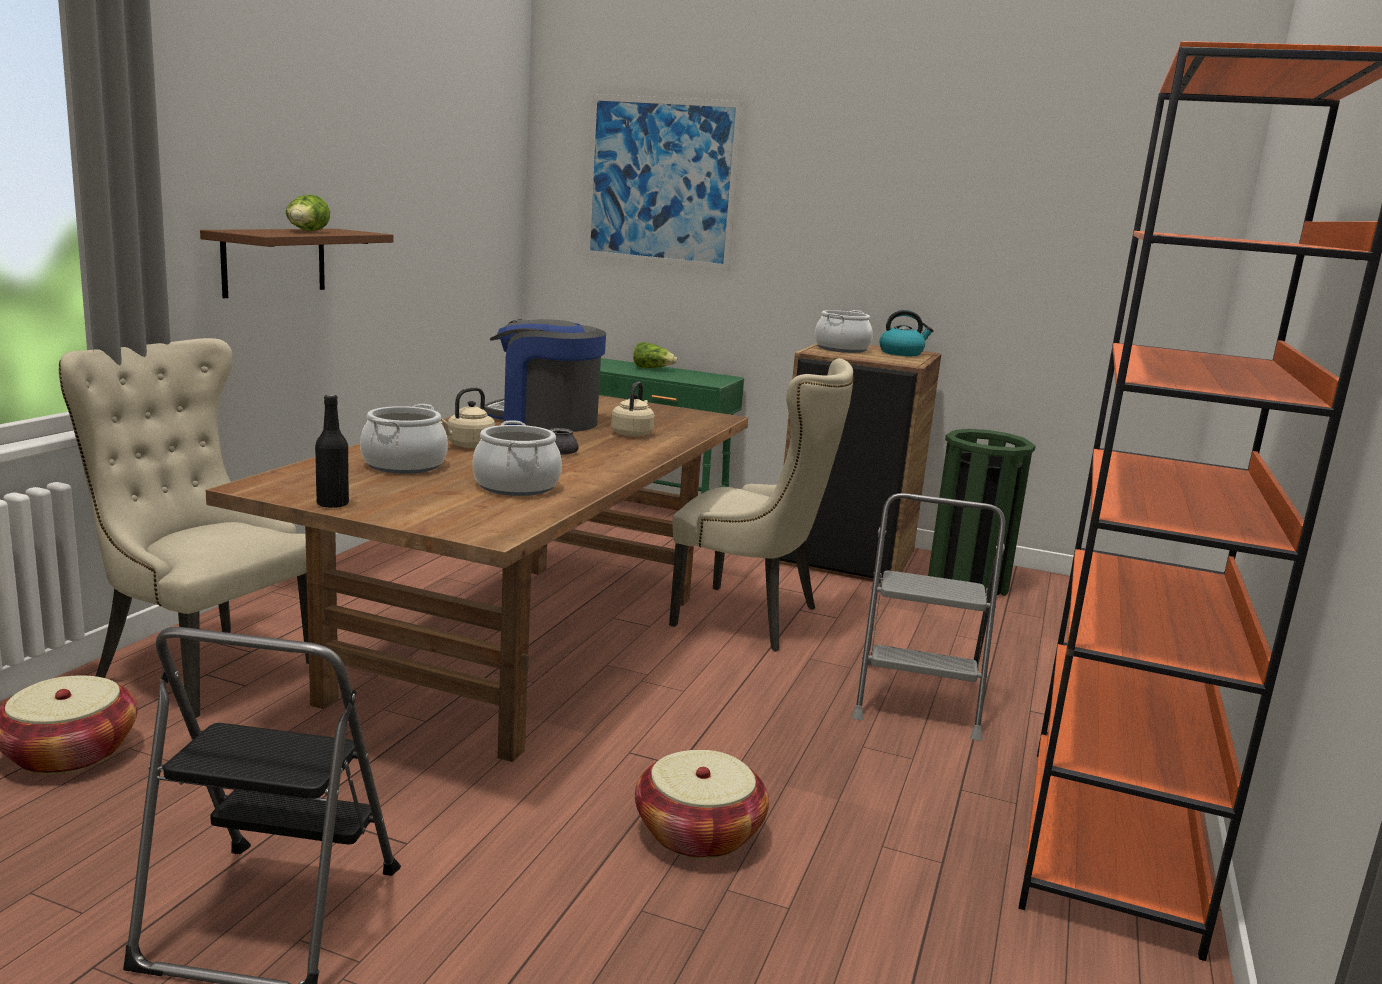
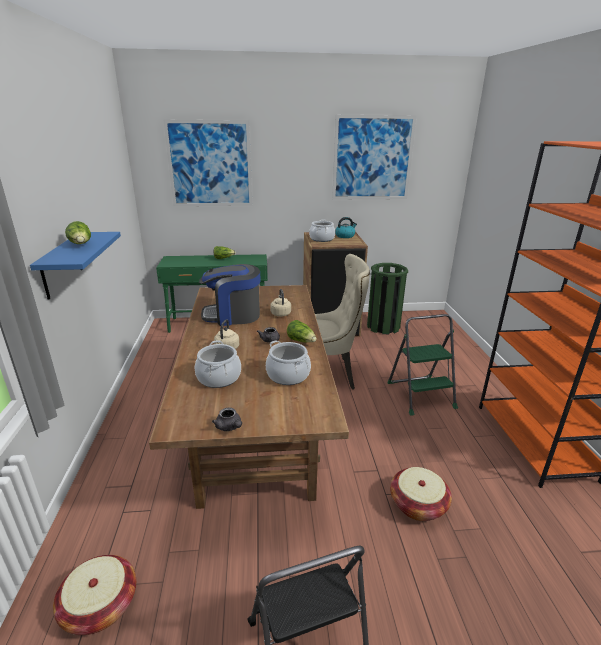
camera: 25 degrees left, 10 degrees up
beige chair [58,338,309,718] -> none
brown shelf [200,229,393,298] -> blue shelf [30,232,121,299]
black bottle [315,395,349,508] -> grey teapot [212,408,242,431]
grey step ladder [852,493,1005,741] -> green step ladder [388,314,458,415]
none -> lettuce [287,320,317,342]
none -> picture [332,115,417,199]

